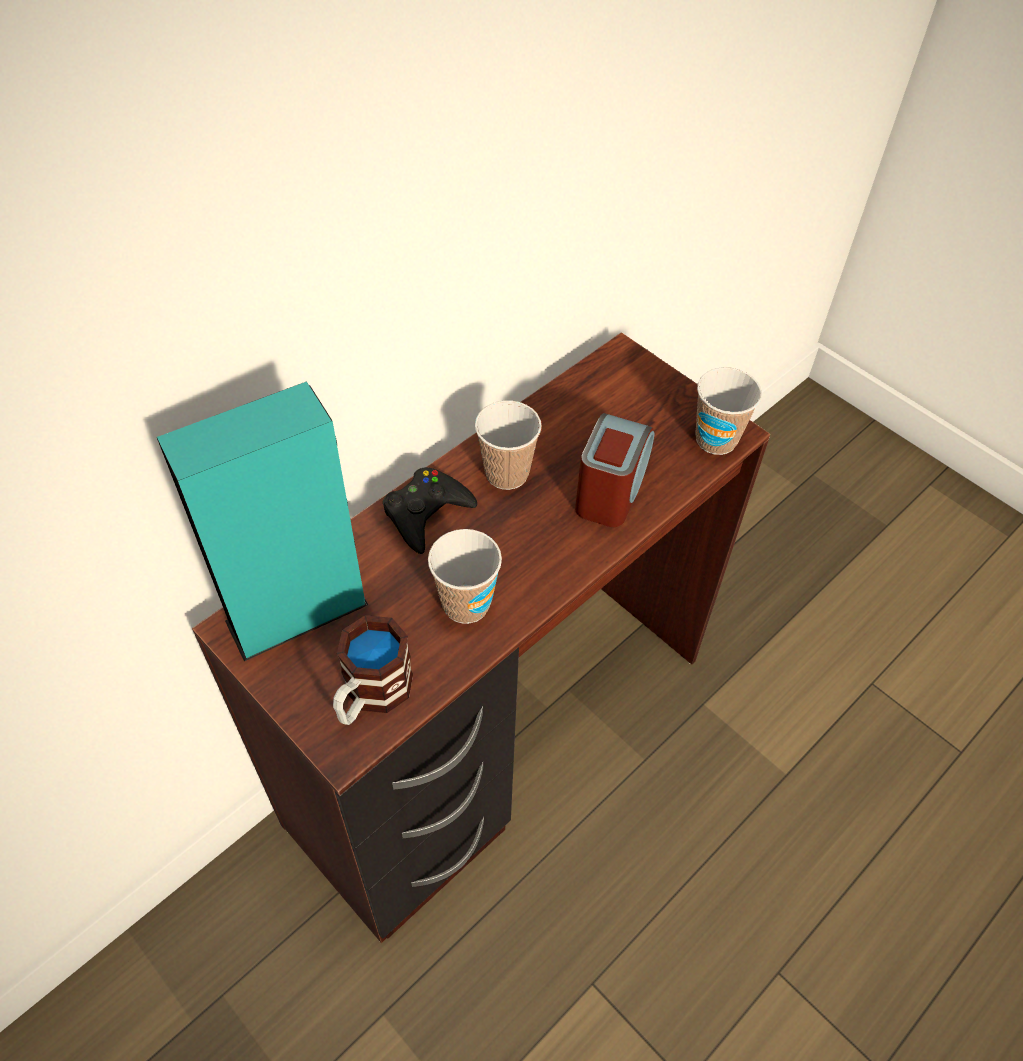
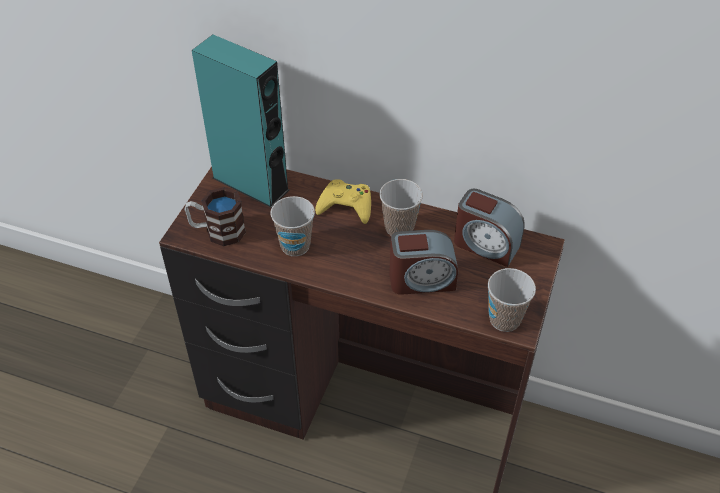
camera: 65 degrees right, 5 degrees down
black game controller [383,467,477,554] -> yellow game controller [315,179,371,224]
none -> alarm clock [454,189,525,267]

